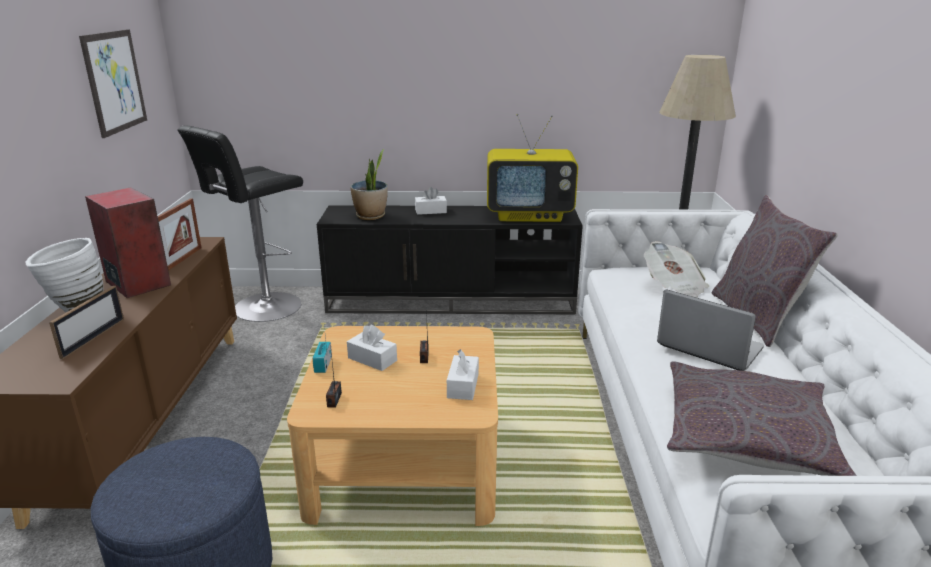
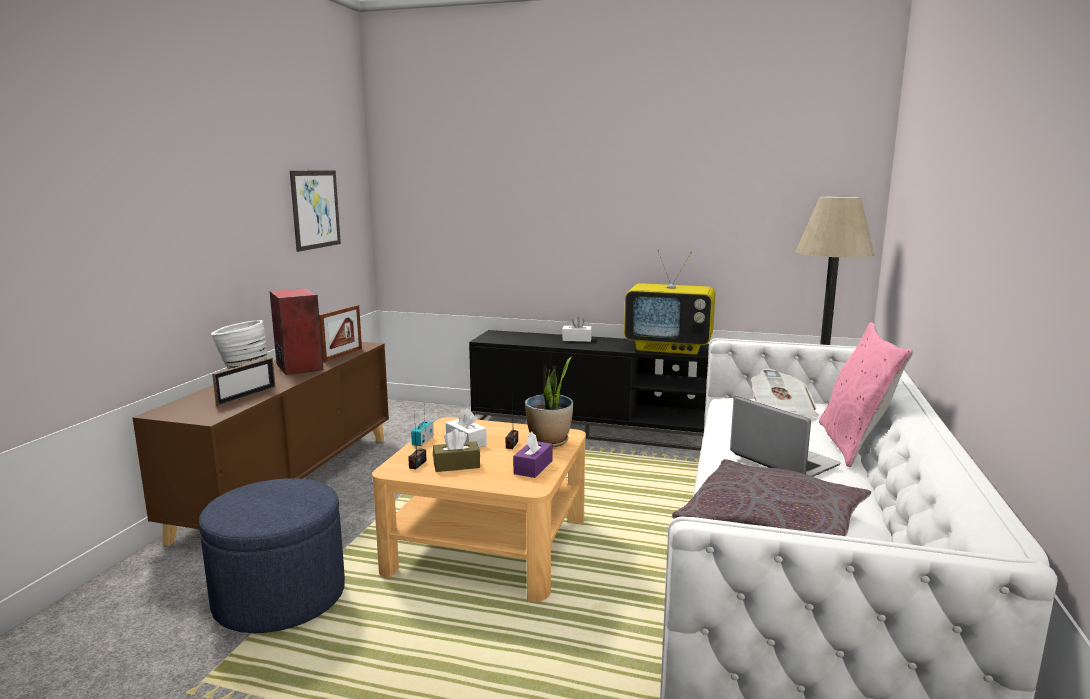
camera: 15 degrees right, 10 degrees down
black stool [177,125,303,322] -> none
potted plant [350,149,388,220] -> potted plant moved to [525,357,573,448]
white tissue box [447,349,479,400] -> purple tissue box [513,431,552,478]
grey pillow [712,195,838,347] -> pink pillow [819,322,913,467]
none -> brown tissue box [433,429,480,472]

